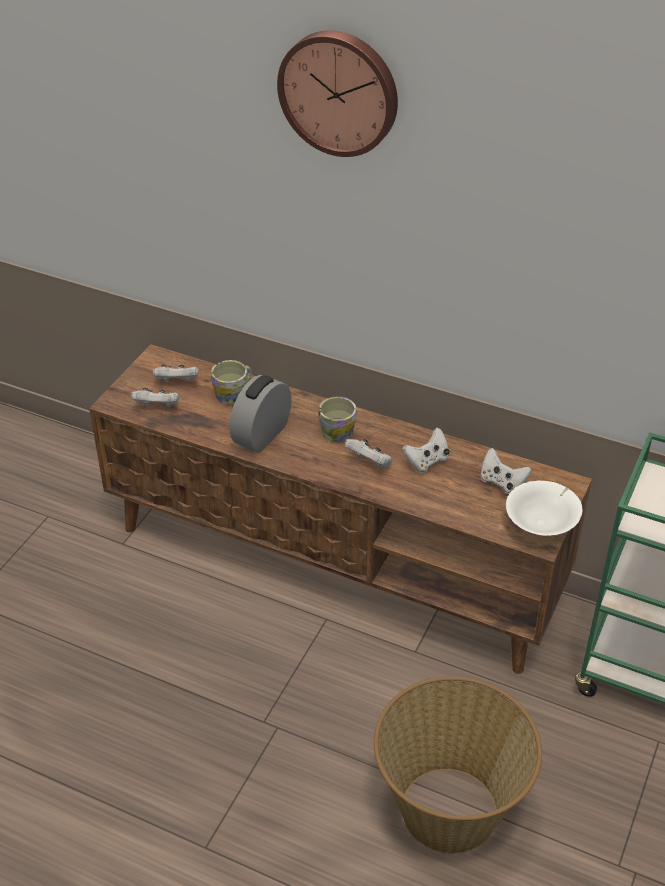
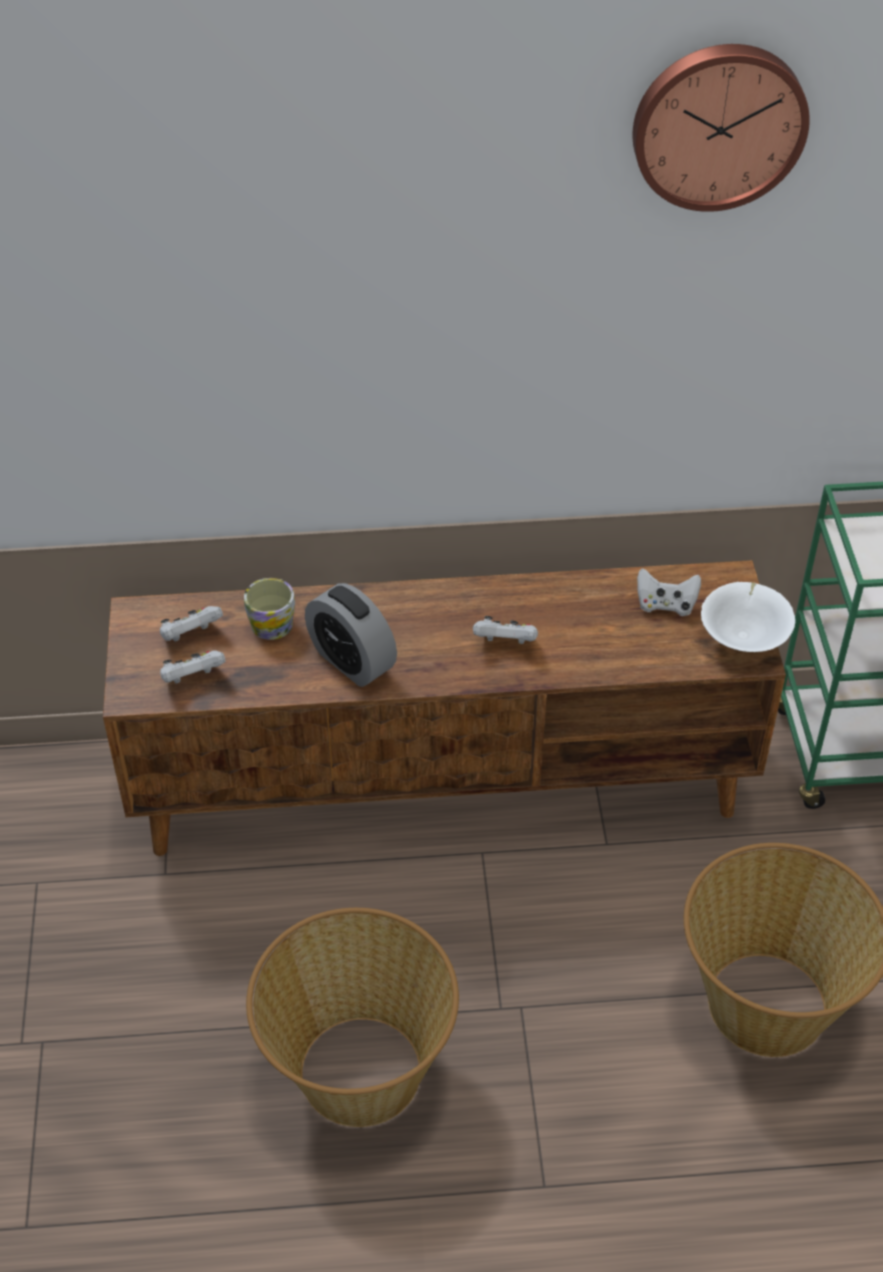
camera: 30 degrees left, 5 degrees up
alarm clock [229,375,292,453] -> alarm clock turned 45 degrees counterclockwise [305,583,397,687]
wall clock [277,30,398,157] -> wall clock moved to [633,44,810,212]
mug [319,397,357,443] -> none
white game controller [402,427,449,473] -> none
none -> basket [246,908,459,1127]

